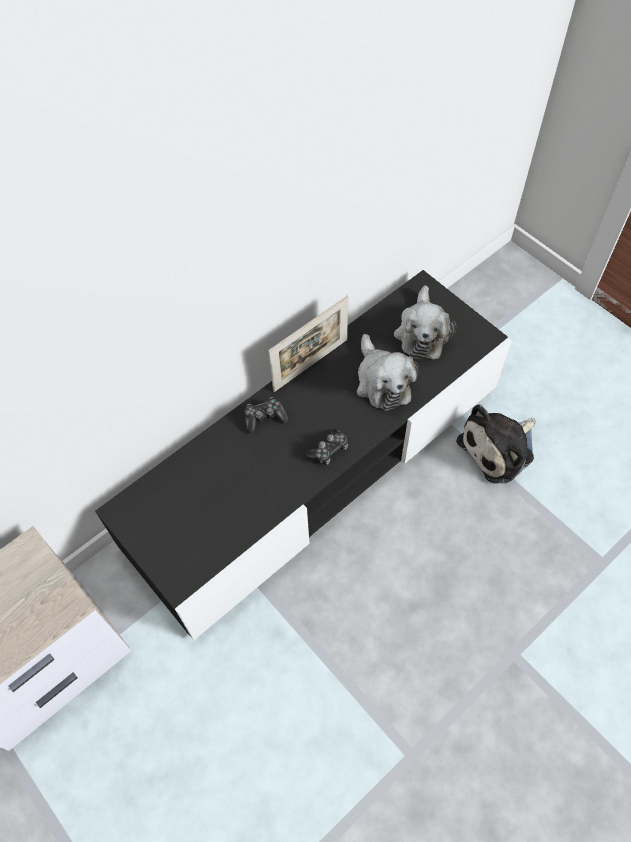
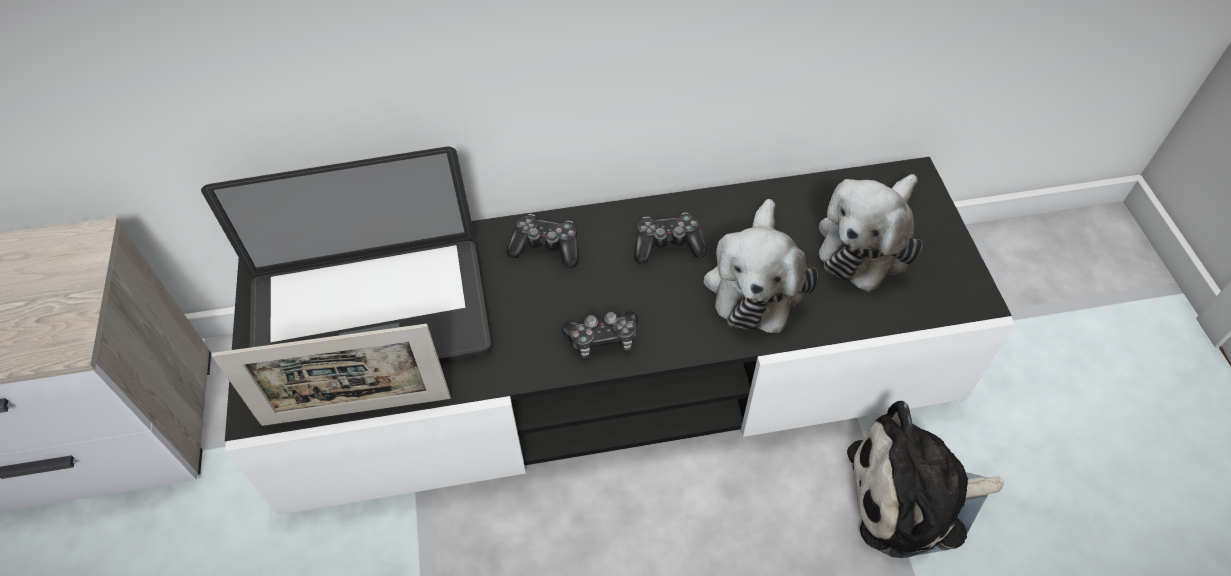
camera: 30 degrees right, 5 degrees down
picture frame [268,296,348,392] -> picture frame moved to [211,324,451,426]
none -> laptop [201,147,492,363]
none -> game controller [634,213,707,264]

